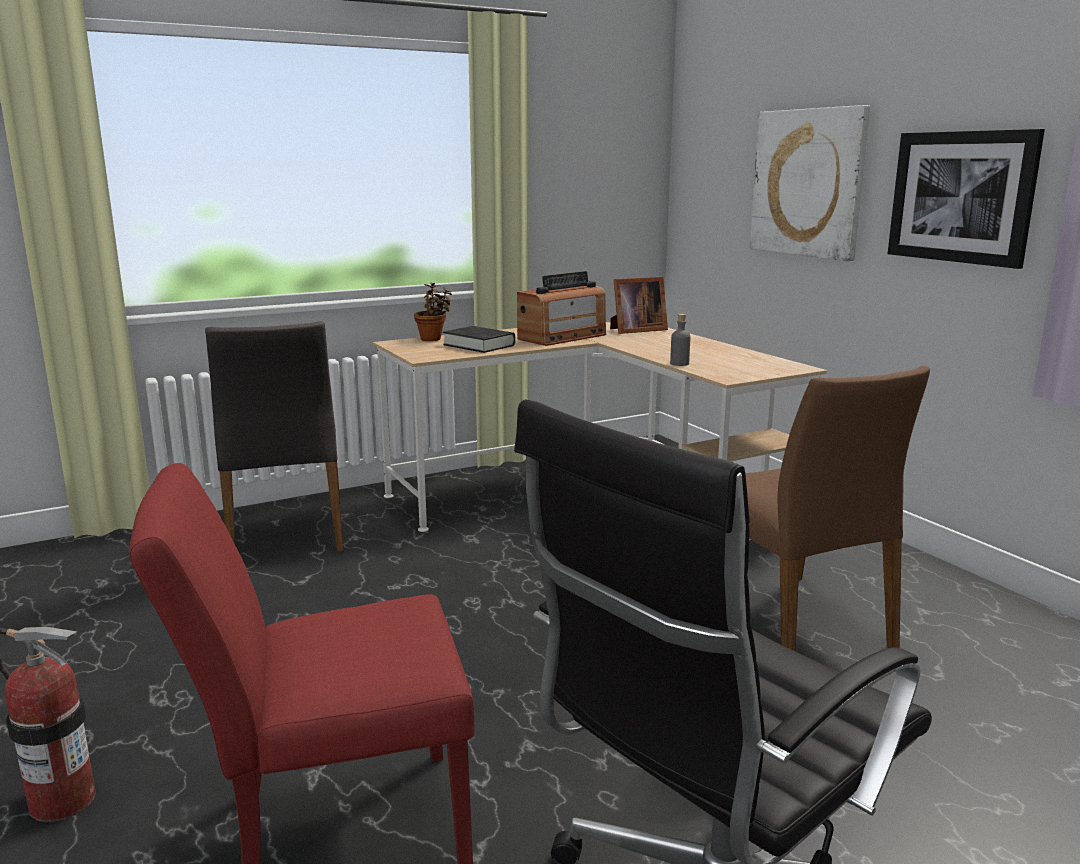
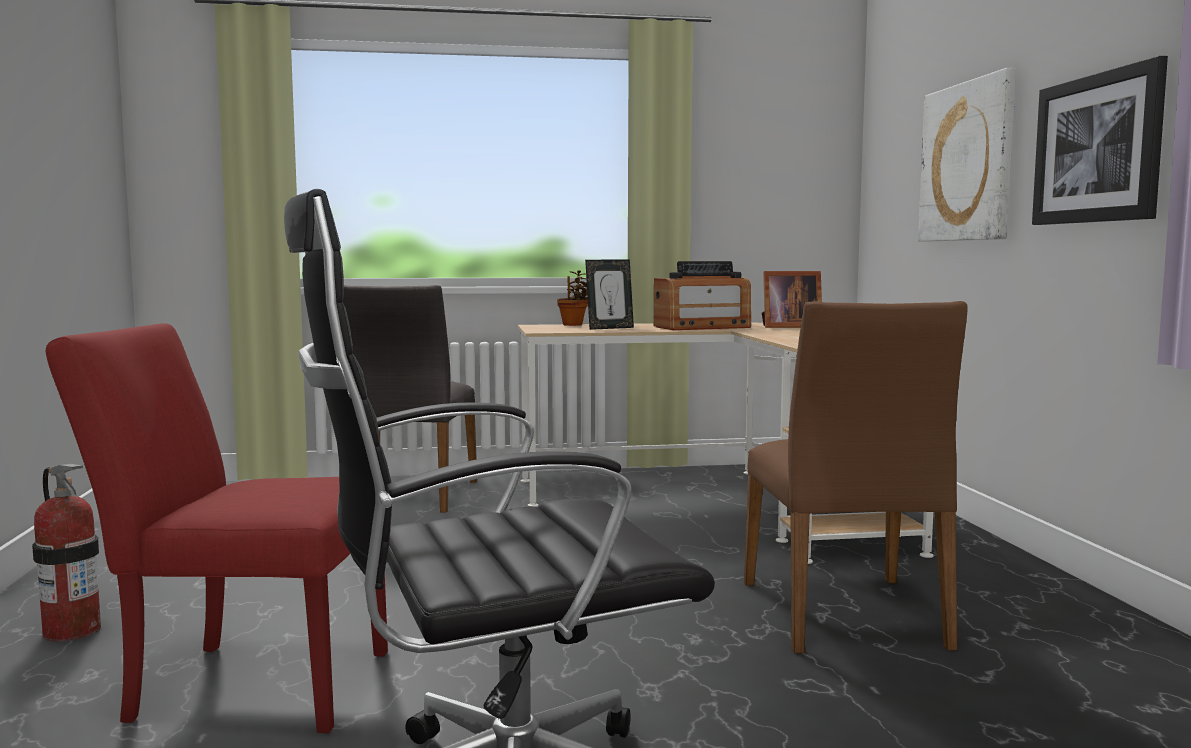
camera: 20 degrees right, 10 degrees down
black book [443,326,515,353] -> picture frame [585,260,634,330]
grey bottle [670,314,690,366] -> none

